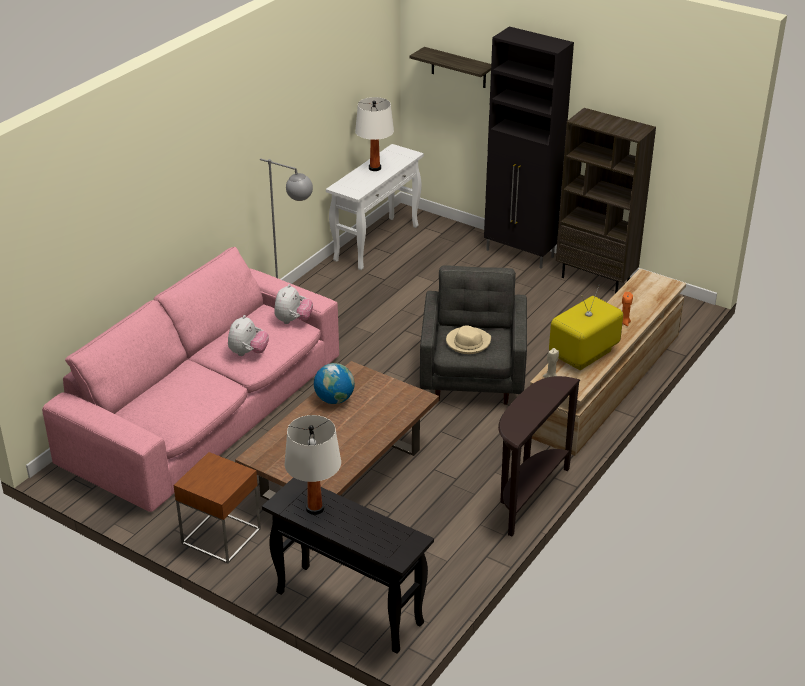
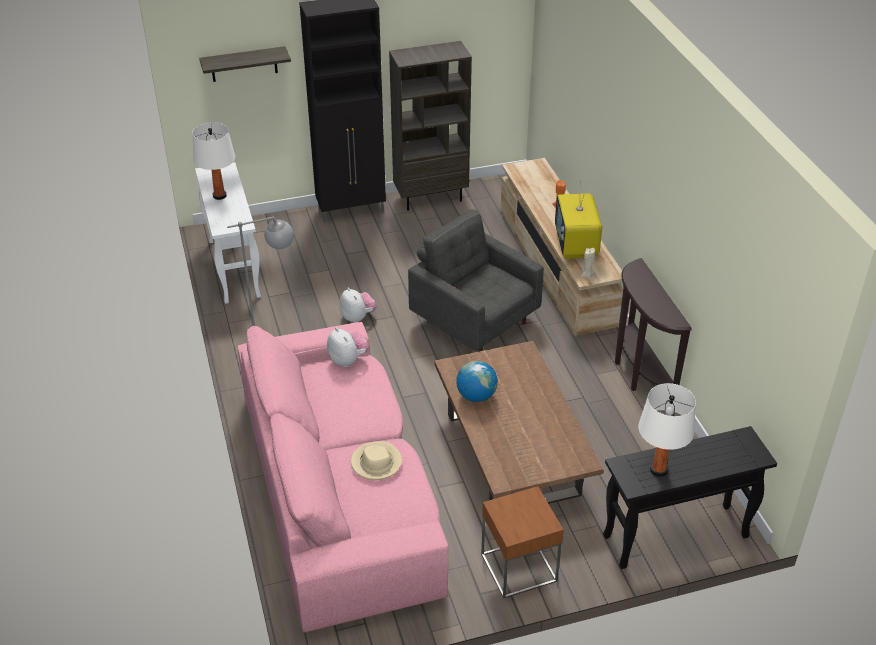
camera: 50 degrees left, 5 degrees up
plush toy [228,315,269,356] -> plush toy moved to [340,288,376,323]
beige hat [446,325,491,354] -> beige hat moved to [351,441,402,480]

